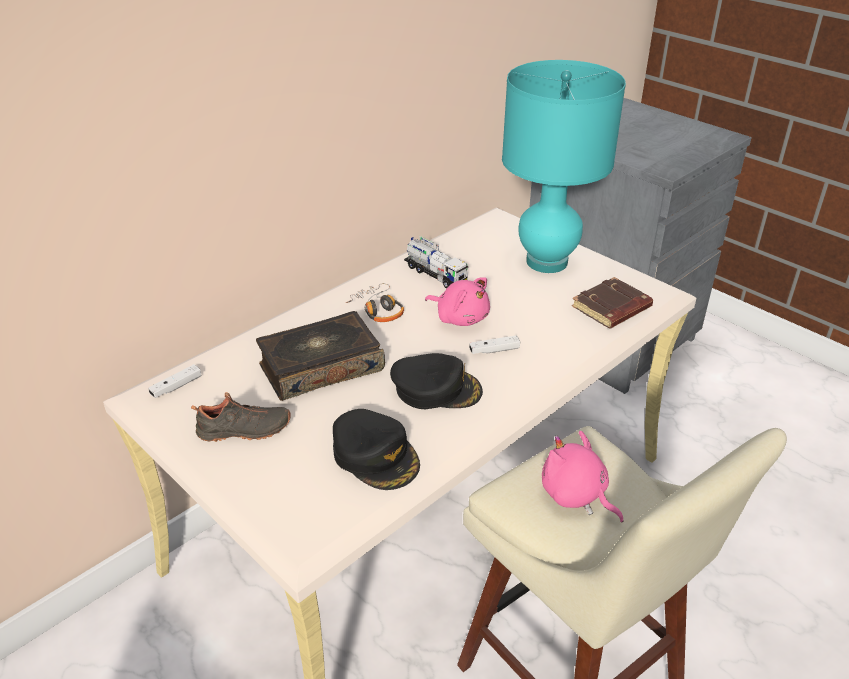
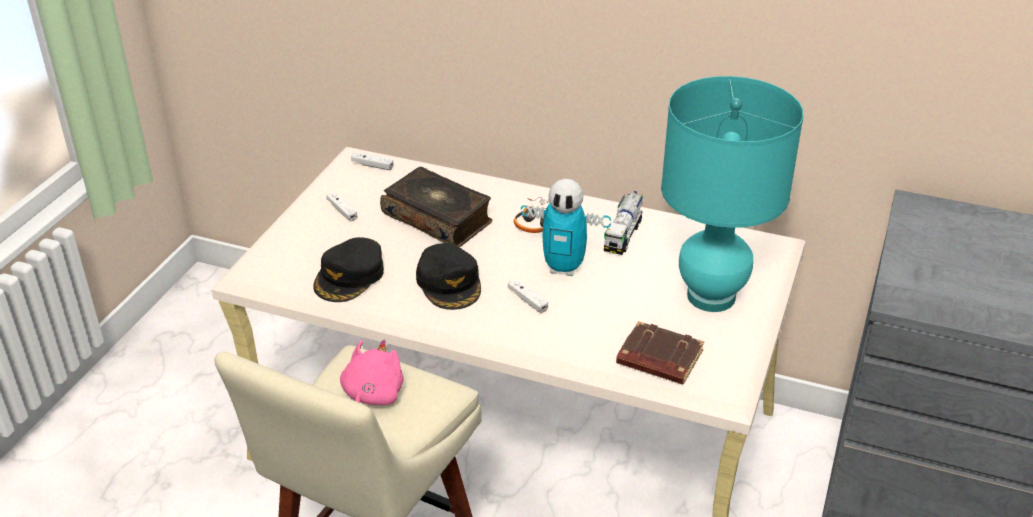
camera: 65 degrees right, 0 degrees up
black shoe [191,392,291,442] -> white game controller [326,192,357,222]
pink plush toy [425,277,490,326] -> toy robot [521,179,611,276]

